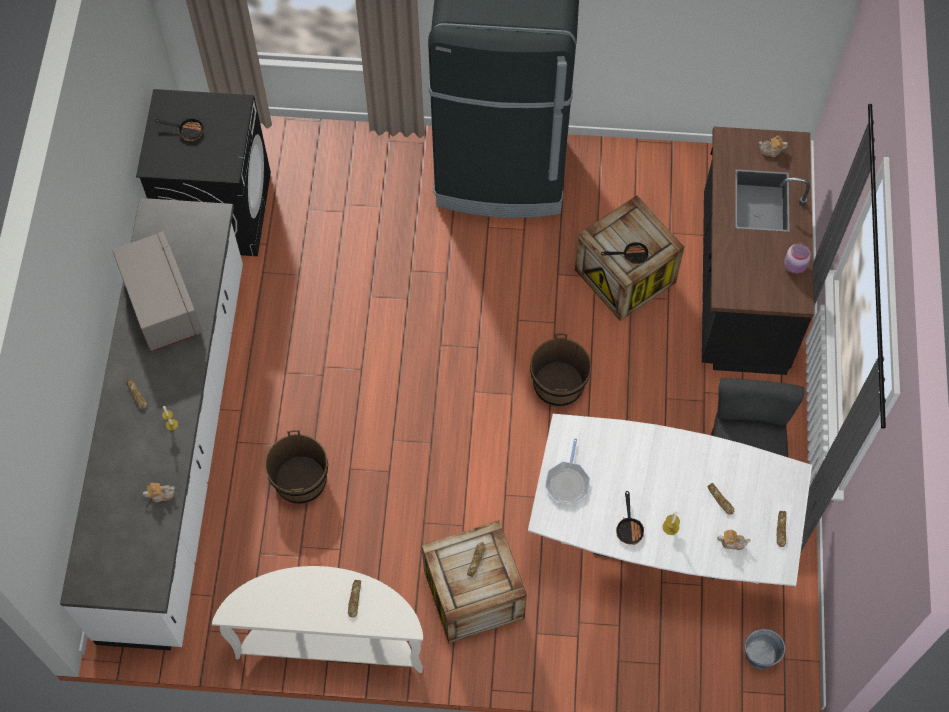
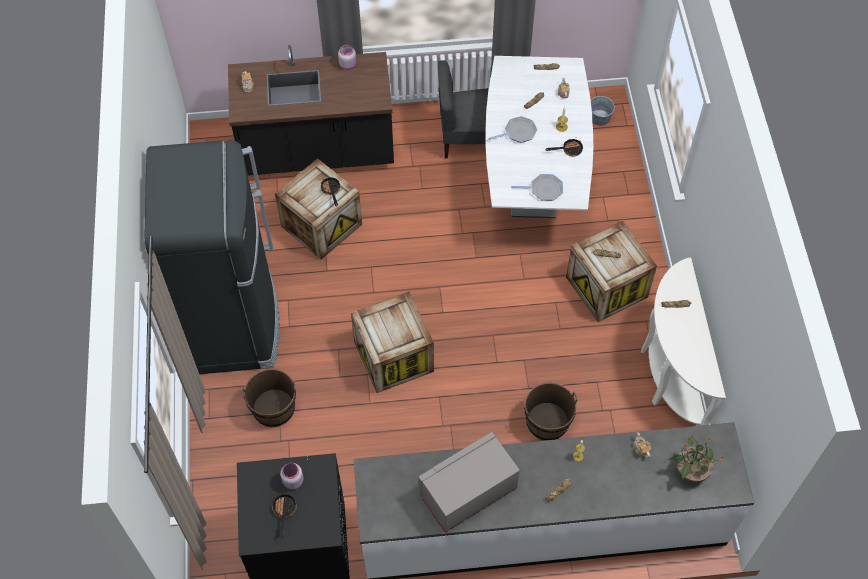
camera: 100 degrees left, 5 degrees down
brown bucket [530,333,591,407] -> brown bucket moved to [242,369,296,427]
none -> pink jar [280,463,304,489]
none -> crate [351,292,434,393]
none -> frying pan [488,116,537,143]
none -> potted plant [667,434,724,482]

